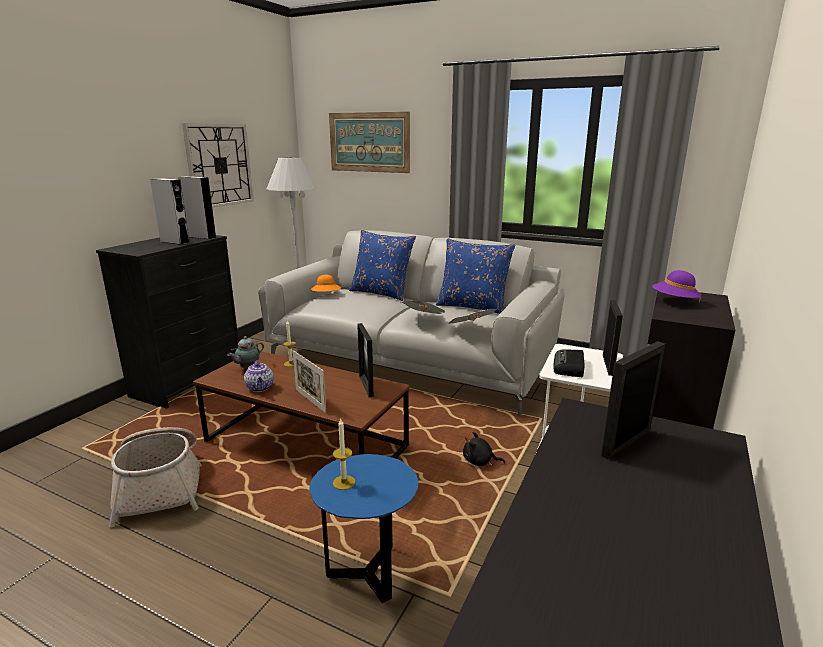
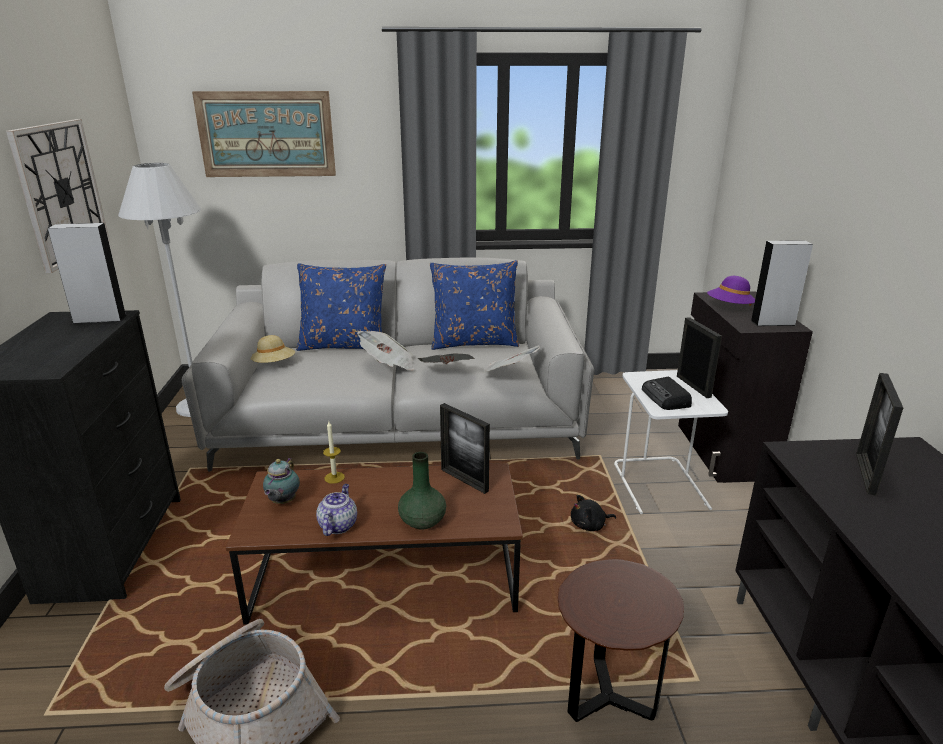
camera: 30 degrees left, 5 degrees up
grey speaker [150,178,190,245] -> grey speaker moved to [750,240,813,326]
teapot [244,361,274,392] -> teapot turned 120 degrees counterclockwise [316,484,357,536]
picture frame [292,350,326,413] -> green vase [398,452,446,530]
blue side table [310,454,418,603] -> brown side table [558,559,684,722]
orange hat [311,275,341,292] -> beige hat [251,335,295,363]
candle [333,419,356,490] -> none
none -> newspaper [357,331,414,370]

